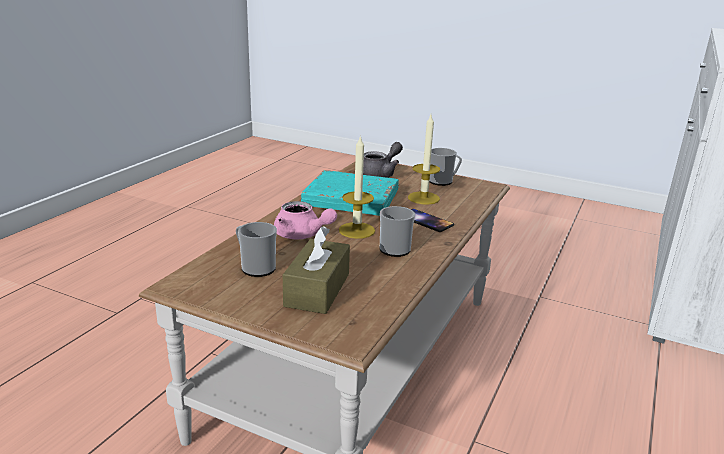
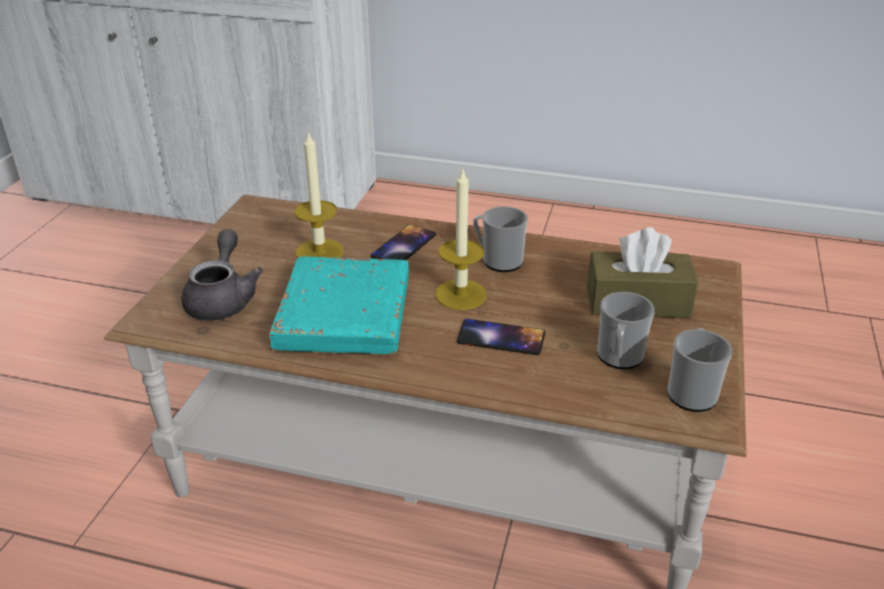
camera: 100 degrees left, 10 degrees up
pink teapot [274,201,337,239] -> phone [457,319,545,355]
grey teapot [363,142,403,178] -> grey teapot turned 60 degrees clockwise [182,229,263,320]
mug [429,148,462,186] -> mug moved to [667,328,732,412]

